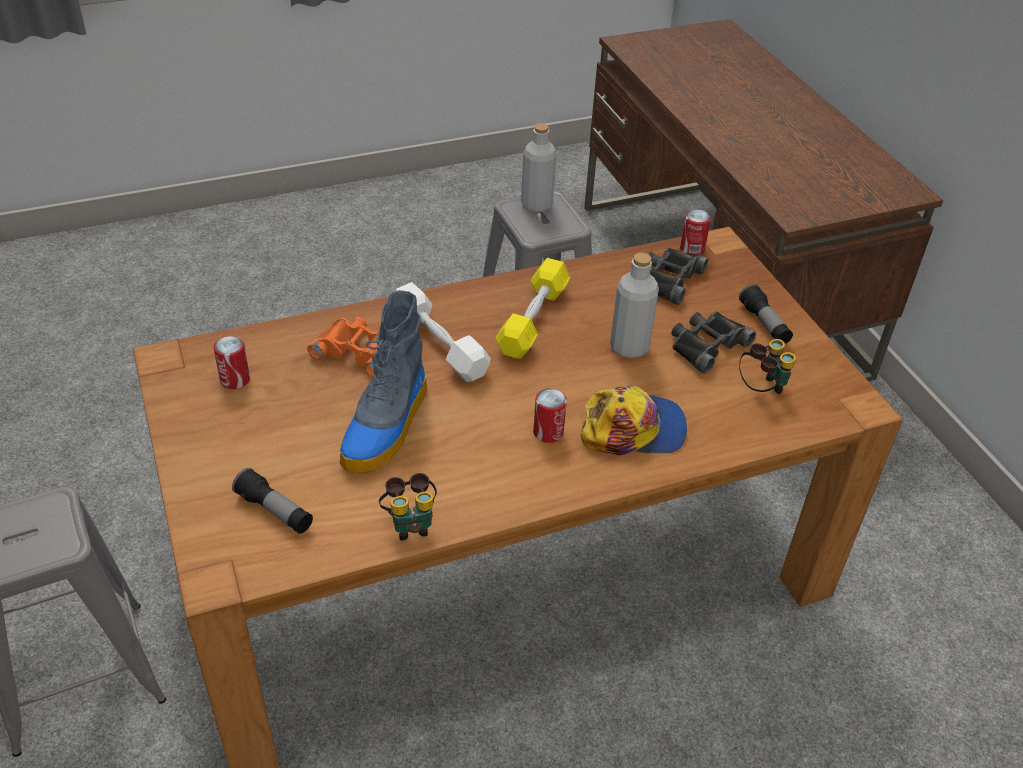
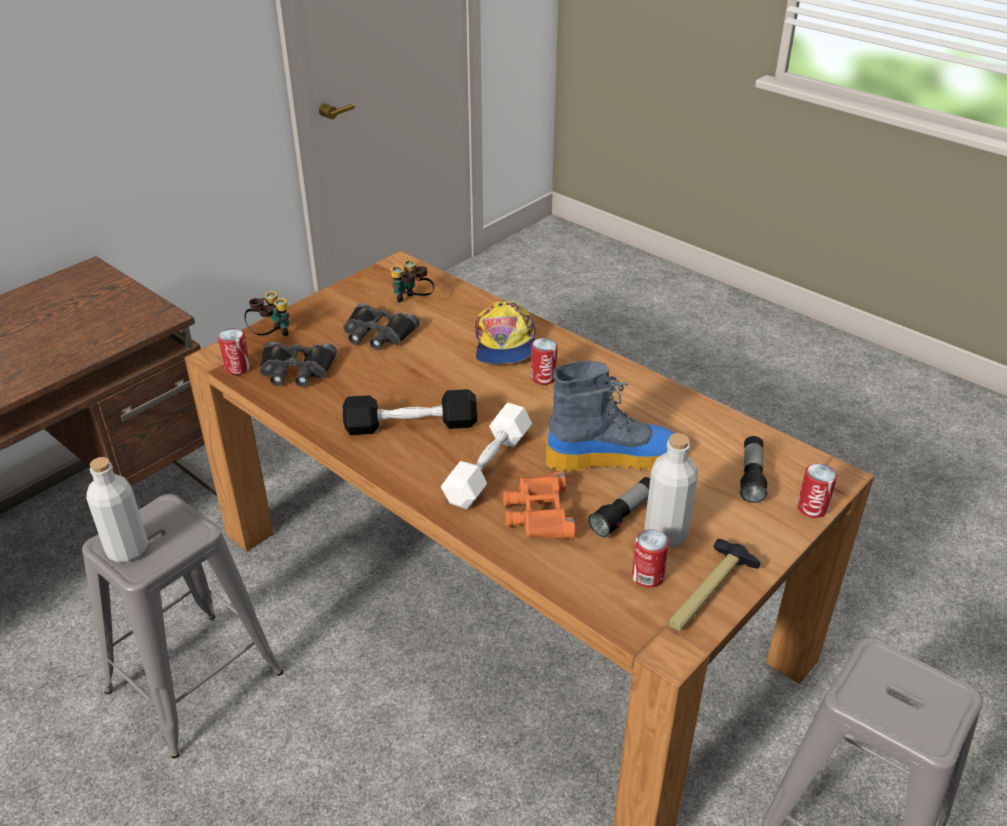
camera: 115 degrees left, 5 degrees down
binoculars [379,473,437,541] -> binoculars moved to [244,291,289,336]
yellow dumbbell [495,258,571,359] -> black dumbbell [342,389,477,435]
cap [581,385,687,455] -> cap turned 150 degrees counterclockwise [475,302,536,364]
grey bottle [610,253,659,359] -> grey bottle moved to [644,433,698,547]
flashlight [739,284,793,344] -> flashlight moved to [588,477,650,538]
none -> hammer [668,539,760,631]
none -> can [797,463,837,518]

